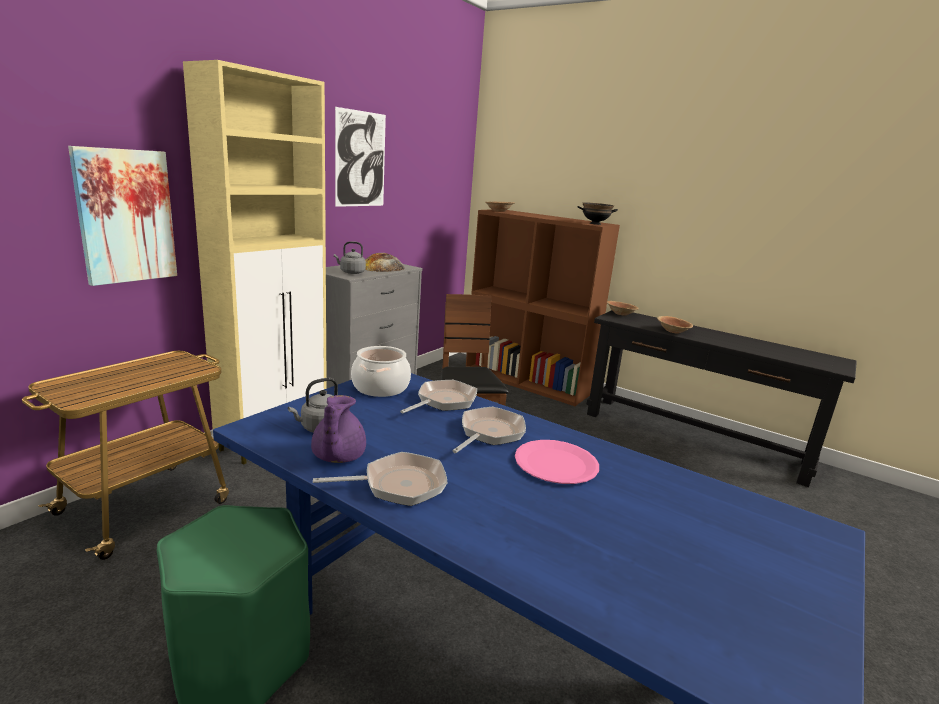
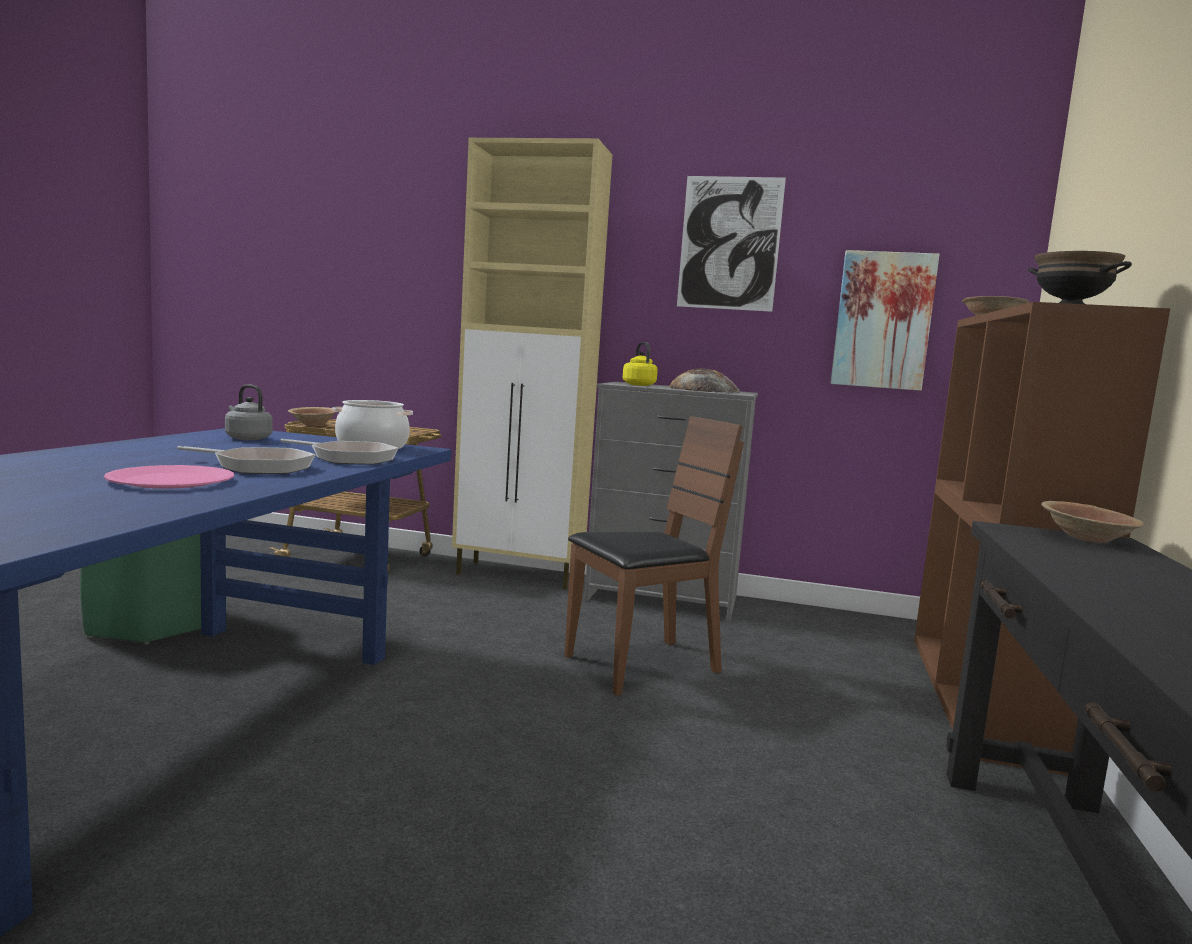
camera: 70 degrees right, 10 degrees down
picture [68,146,177,286] -> picture moved to [830,250,940,391]
purple teapot [311,395,366,463] -> none
frying pan [313,452,448,506] -> none
grey kettle [334,241,366,274] -> yellow kettle [623,342,658,386]
brown bowl [657,316,693,334] -> brown bowl moved to [288,407,337,425]

